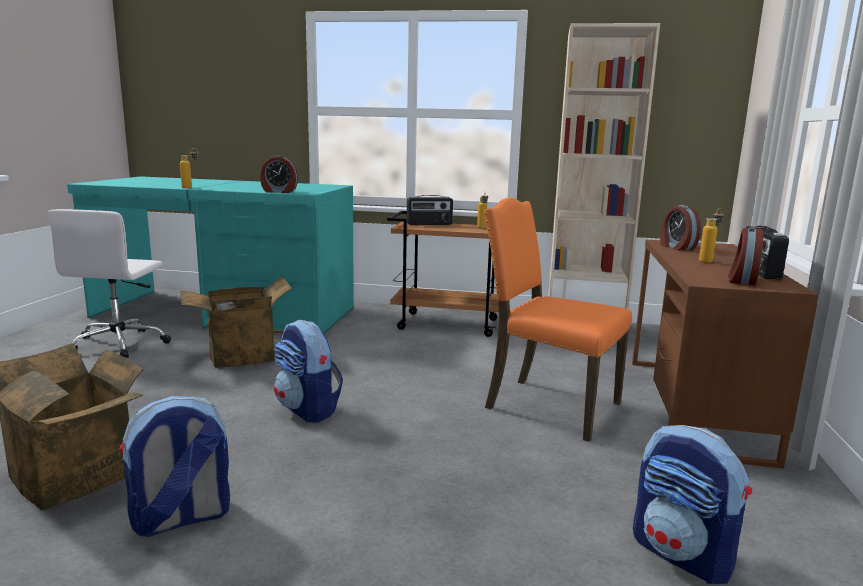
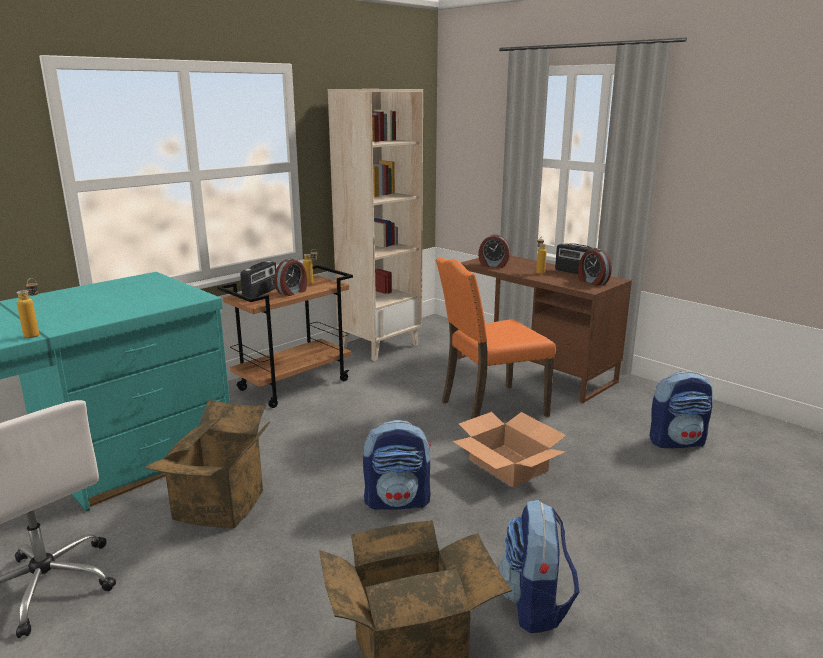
camera: 55 degrees left, 5 degrees up
alarm clock [260,155,298,193] -> alarm clock moved to [274,258,307,296]
none -> cardboard box [453,412,566,487]

